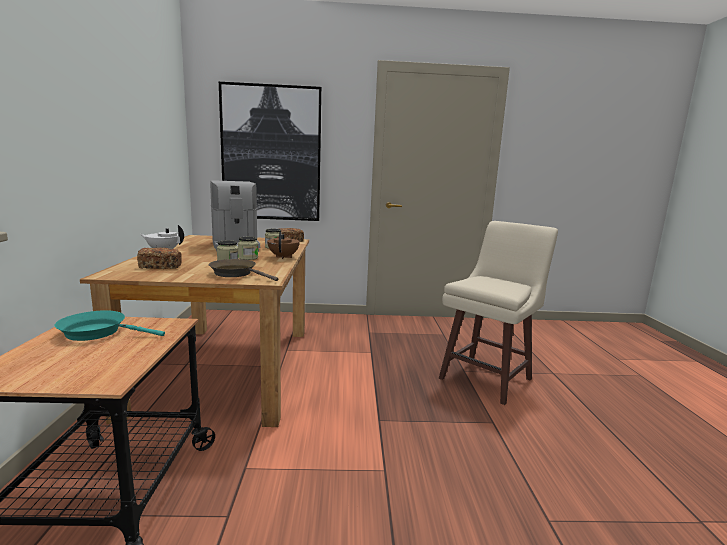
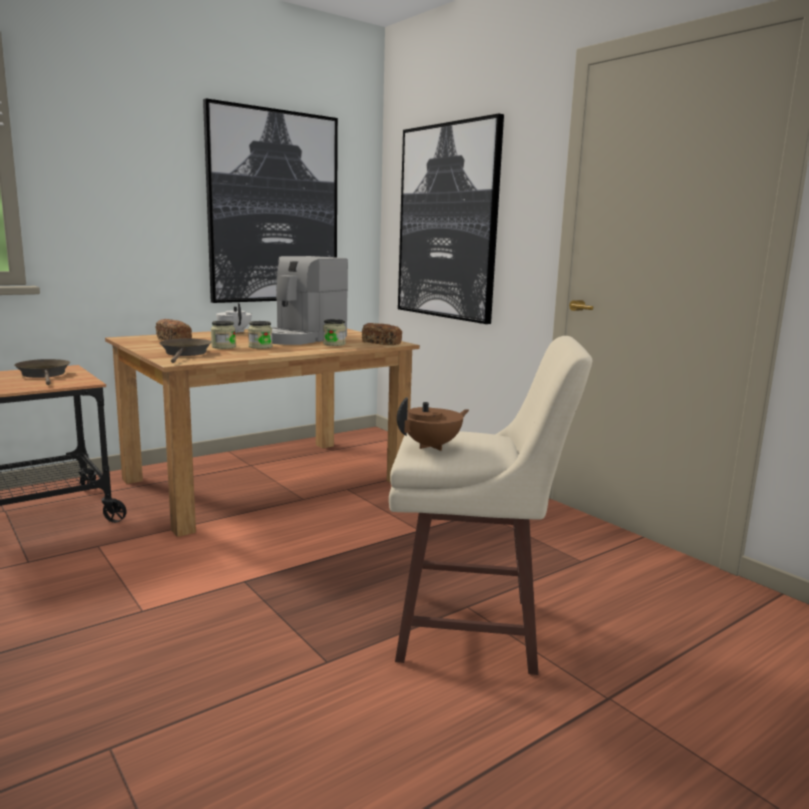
camera: 55 degrees right, 0 degrees up
turquoise frying pan [55,310,165,341] -> brown frying pan [14,359,70,385]
brown teapot [267,232,300,259] -> brown teapot moved to [397,397,469,451]
none -> picture [203,98,338,303]

